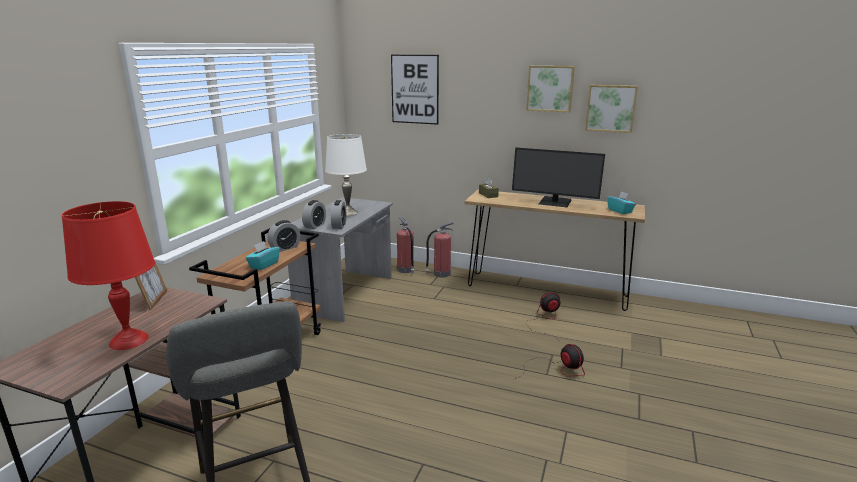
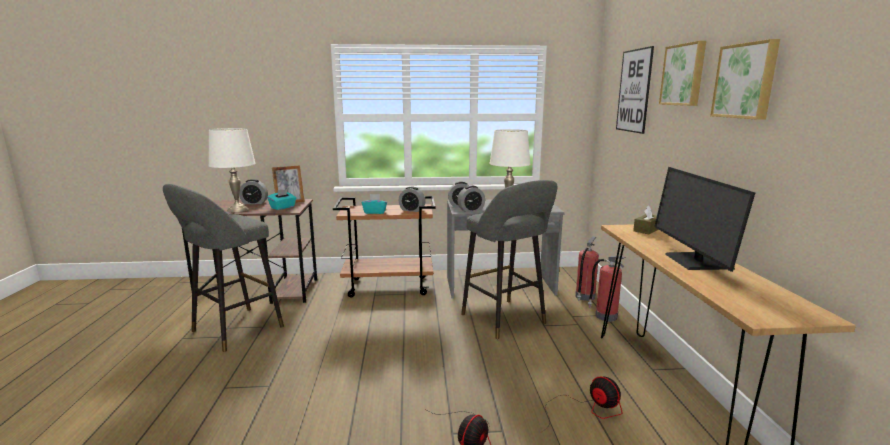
camera: 65 degrees right, 5 degrees down
red table lamp [62,201,155,350] -> white table lamp [208,128,256,212]
picture [585,85,638,133] -> picture moved to [659,41,706,106]
turquoise tissue box [607,191,636,214] -> turquoise tissue box moved to [267,189,296,210]
none -> alarm clock [239,179,268,204]
none -> grey stool [461,180,557,339]

